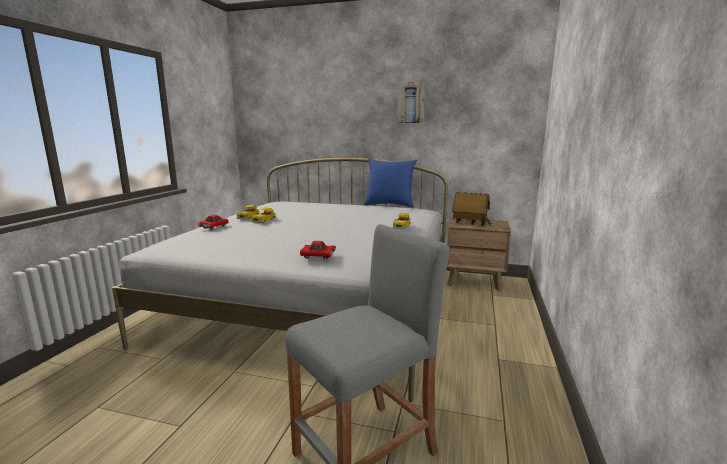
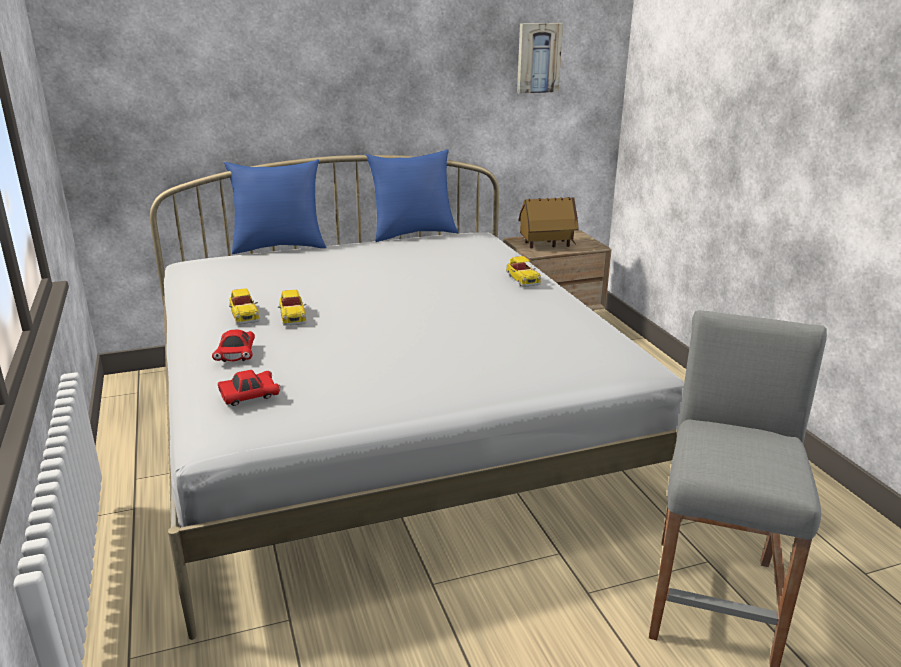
camera: 35 degrees left, 10 degrees up
red toy car [300,241,336,259] -> red toy car moved to [218,370,281,406]
picture [397,82,425,123] -> picture moved to [517,23,563,94]
none -> blue pillow [224,159,326,254]

